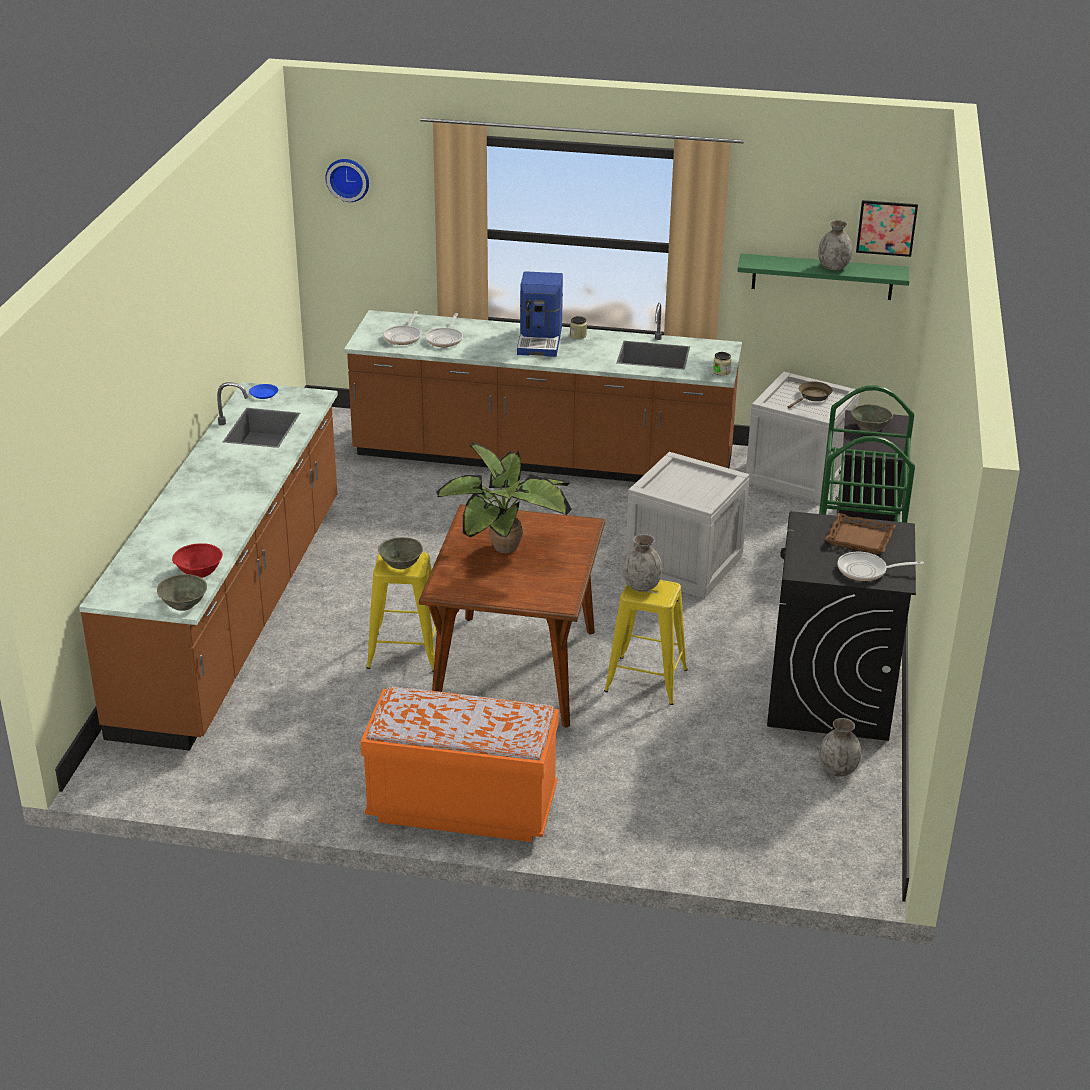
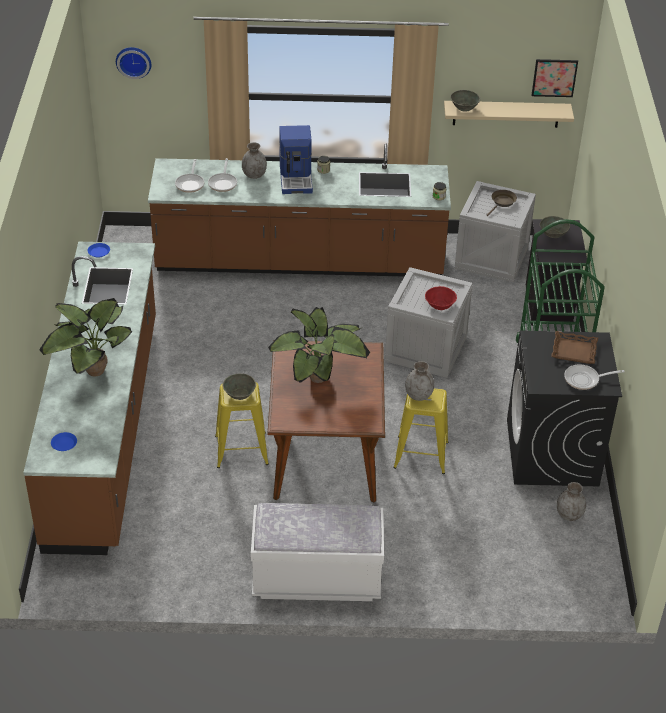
camera: 10 degrees left, 10 degrees up
grey bowl [157,574,207,611] -> grey bowl moved to [450,90,480,112]
red bowl [172,543,223,578] -> red bowl moved to [425,286,457,310]
orange bench [361,687,559,842] -> white bench [251,503,384,601]
green shelf [737,254,910,300] -> beige shelf [444,101,574,128]
grey vase [818,220,852,270] -> grey vase moved to [242,142,267,179]
none -> potted plant [39,298,132,377]
none -> blue plate [51,432,77,451]

